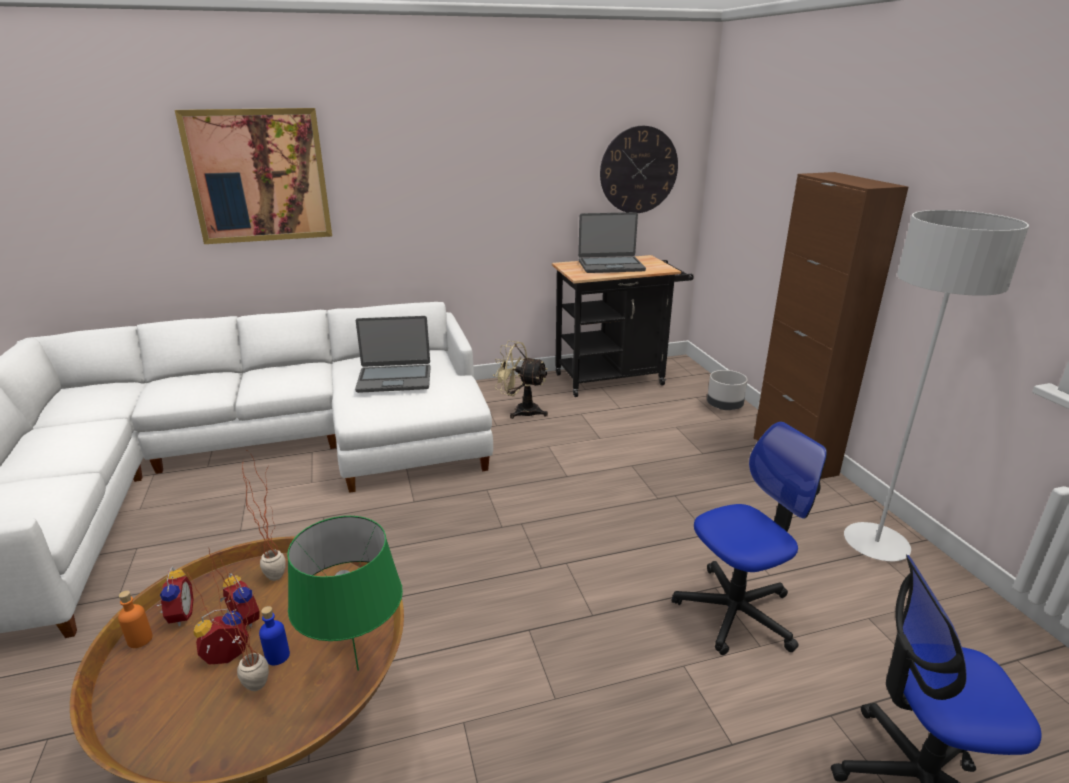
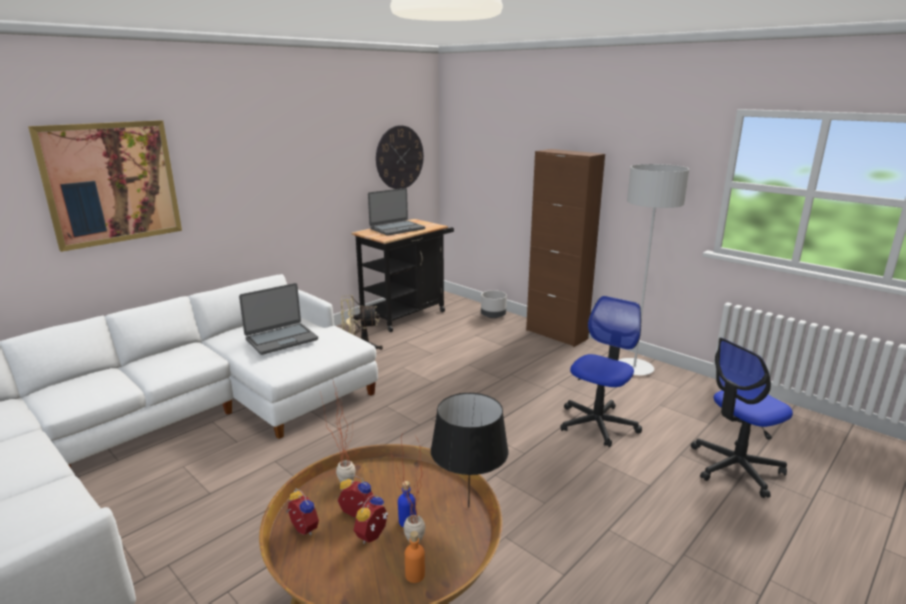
camera: 30 degrees left, 5 degrees down
orange bottle [118,590,153,648] -> orange bottle moved to [405,531,425,583]
green table lamp [287,516,403,670] -> black table lamp [431,393,509,507]

